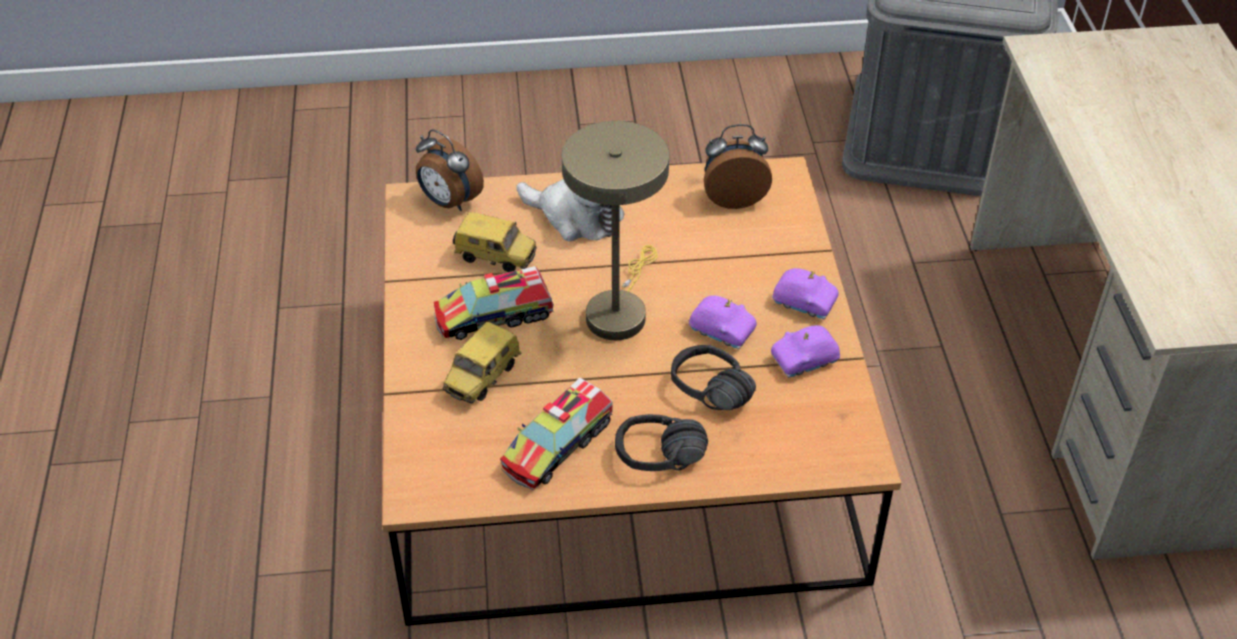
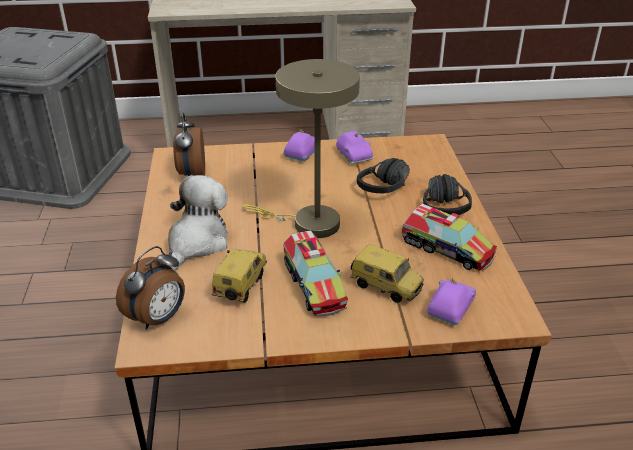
camera: 90 degrees left, 10 degrees down
purple toy car [689,295,757,349] -> purple toy car moved to [427,278,476,325]

